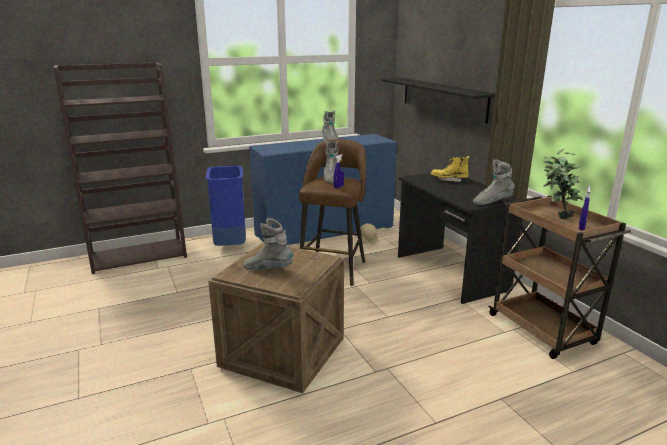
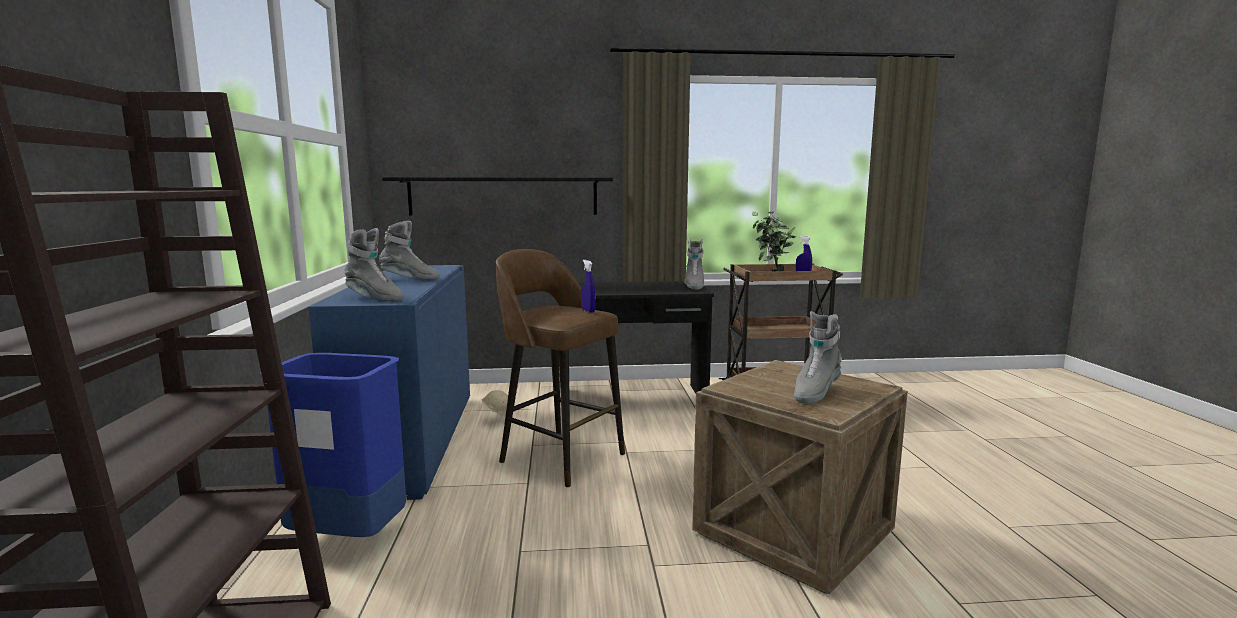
camera: 70 degrees left, 10 degrees down
grey boot [323,141,339,184] -> grey boot moved to [344,228,404,301]
yellow boot [431,156,470,182] -> none

